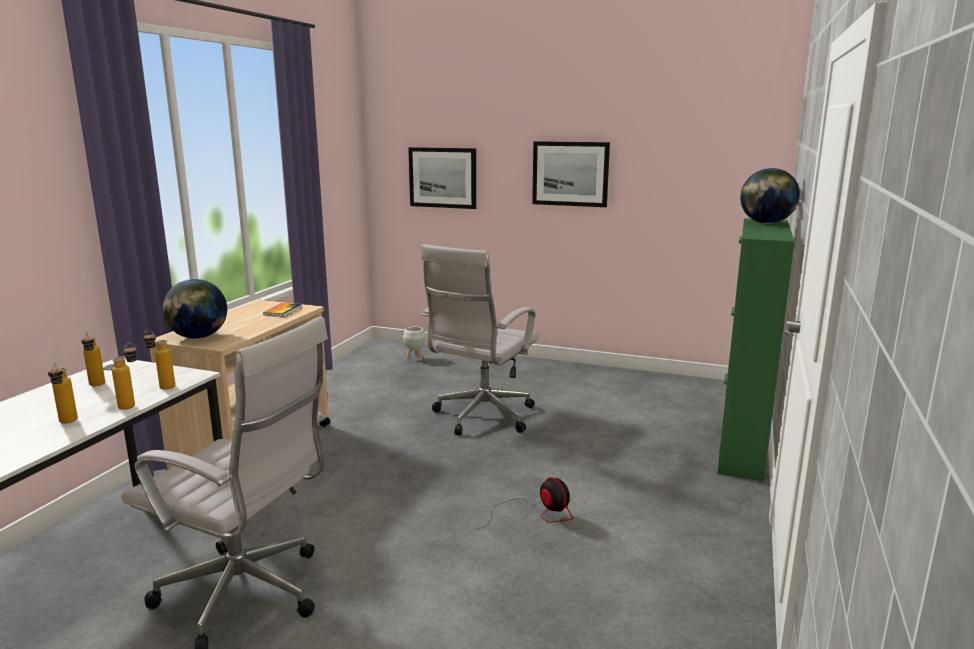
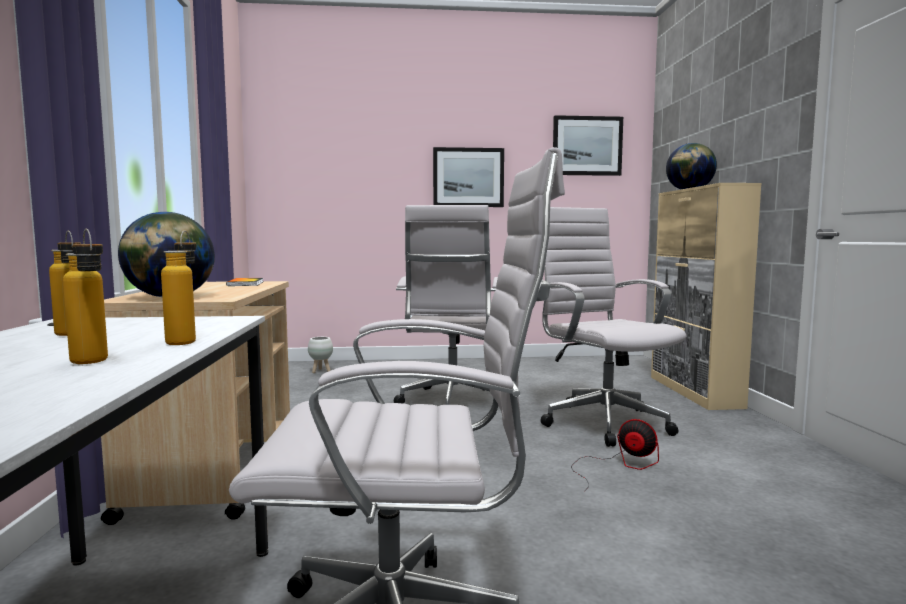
camera: 25 degrees left, 10 degrees down
bottle [144,330,175,390] -> none
picture [408,147,476,209] -> picture moved to [553,115,623,176]
green cabinet [717,218,795,482] -> beige cabinet [651,183,761,410]
none -> white office chair [540,207,686,447]

